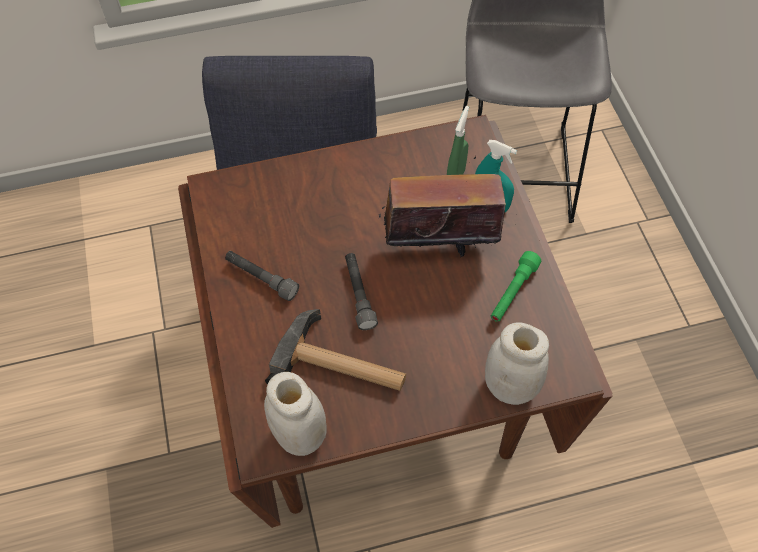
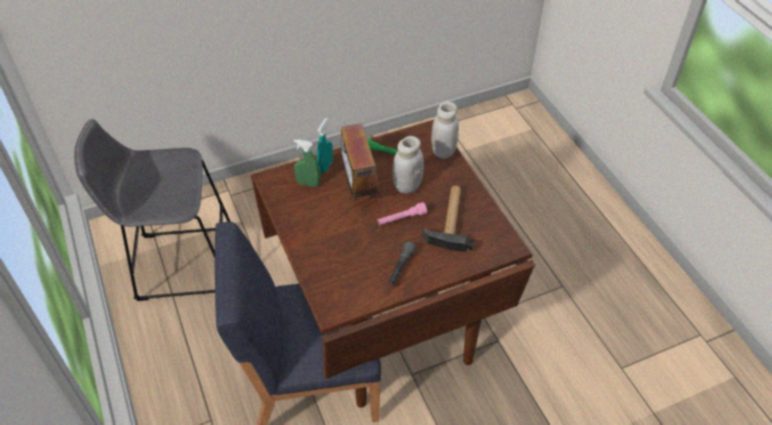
camera: 100 degrees left, 10 degrees down
white jar [264,372,327,456] -> white jar moved to [392,136,424,194]
grey flashlight [345,253,378,330] -> pink flashlight [377,202,427,225]

